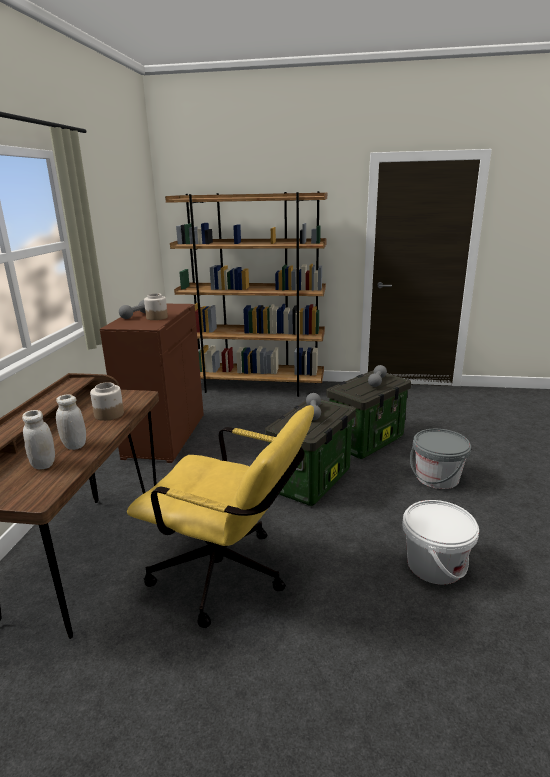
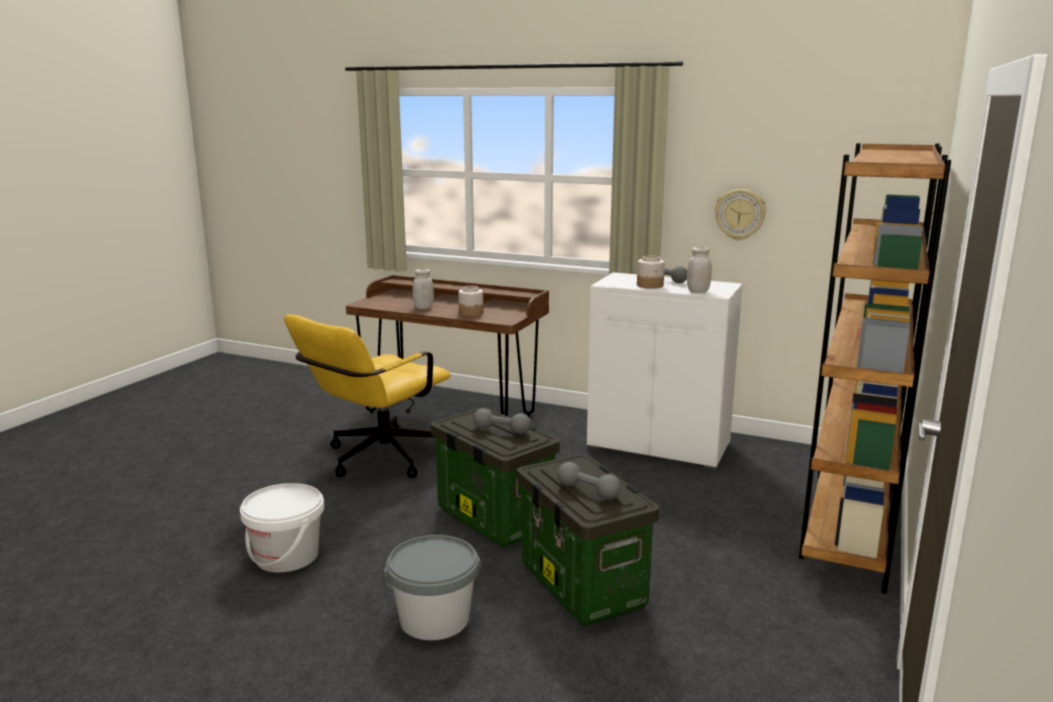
camera: 105 degrees right, 5 degrees down
white jar [22,410,55,470] -> white jar moved to [687,246,712,293]
brown cabinet [100,304,204,463] -> white cabinet [587,272,743,469]
none -> wall clock [715,189,766,240]

